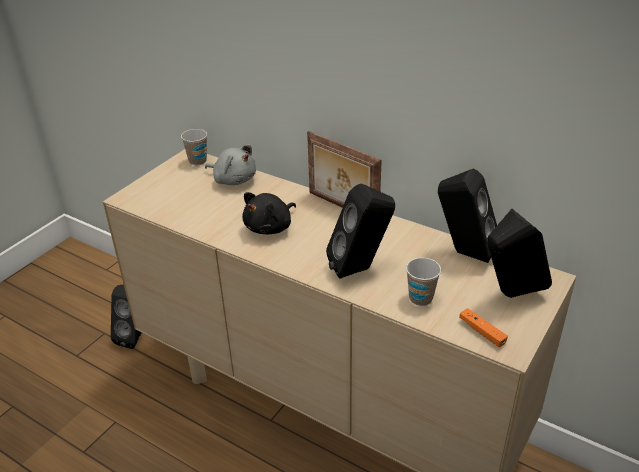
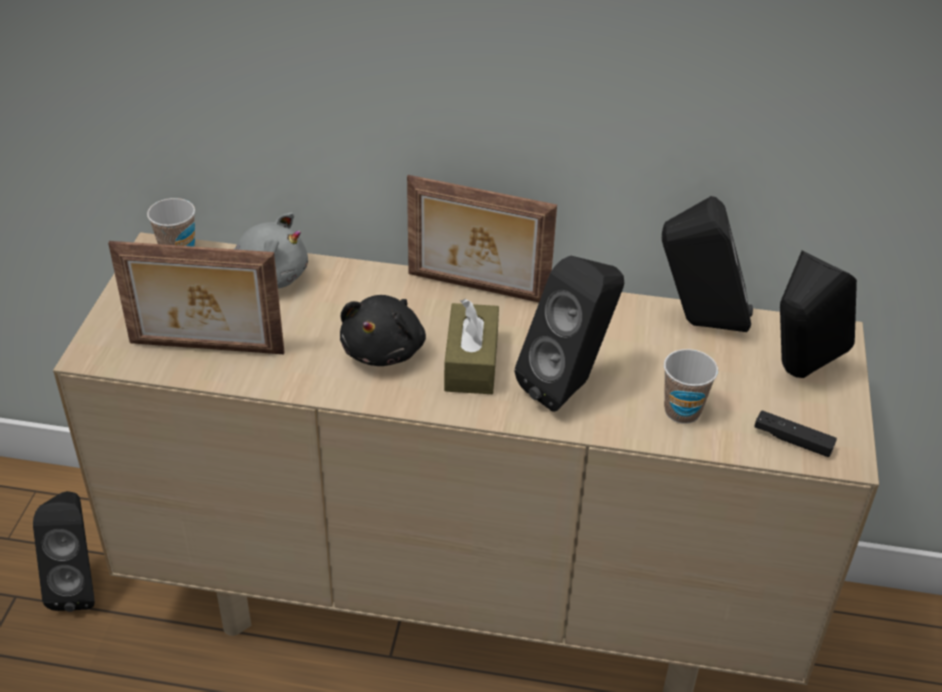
camera: 25 degrees left, 5 degrees up
orange game controller [459,308,508,347] -> black game controller [755,410,837,457]
none -> picture frame [108,241,284,354]
none -> brown tissue box [444,299,499,394]

